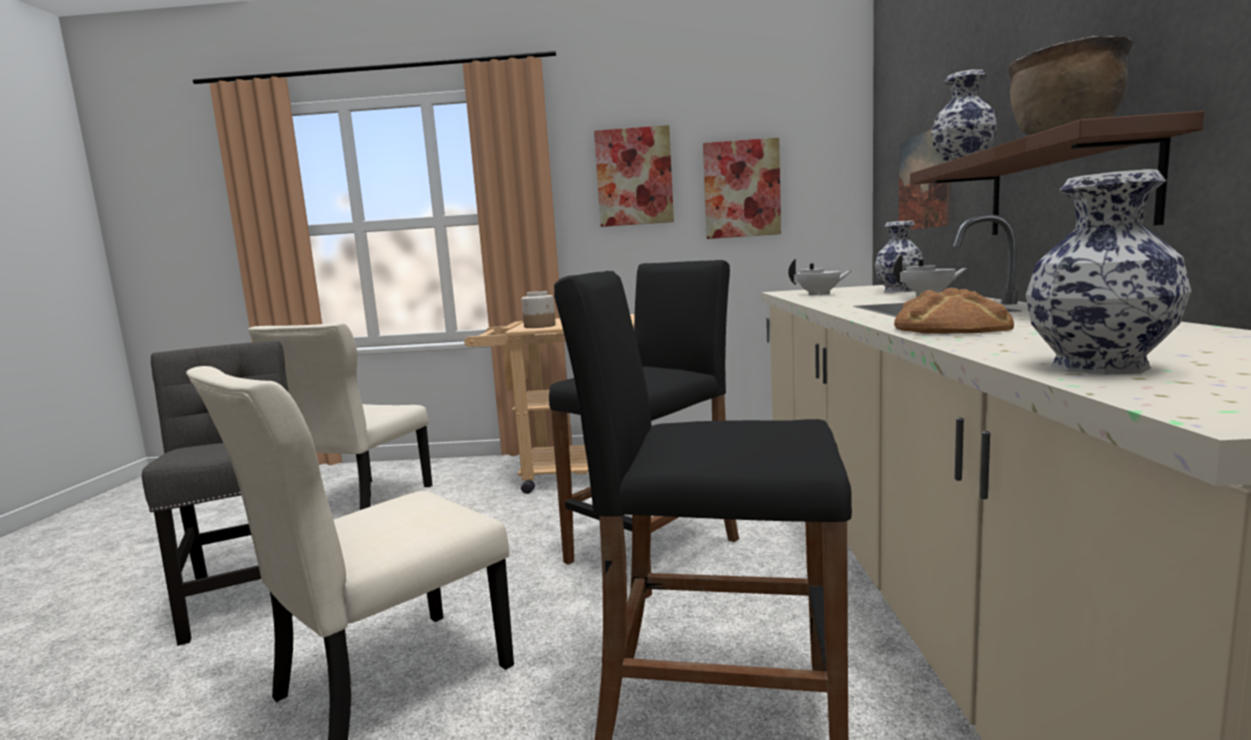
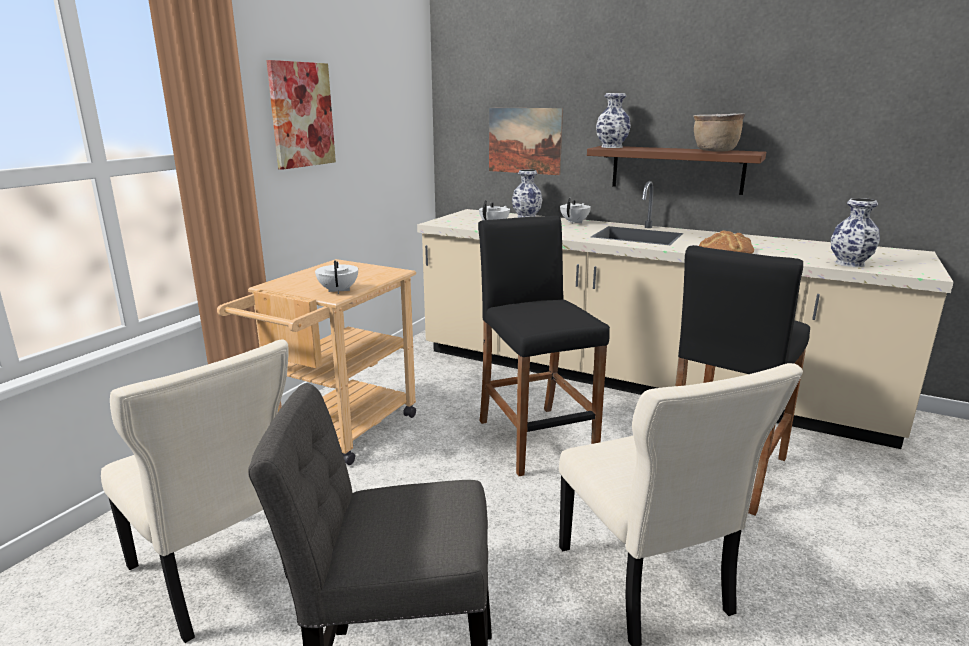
camera: 65 degrees left, 10 degrees up
jar [522,291,556,328] -> white teapot [315,260,358,294]
picture [703,138,781,239] -> none

